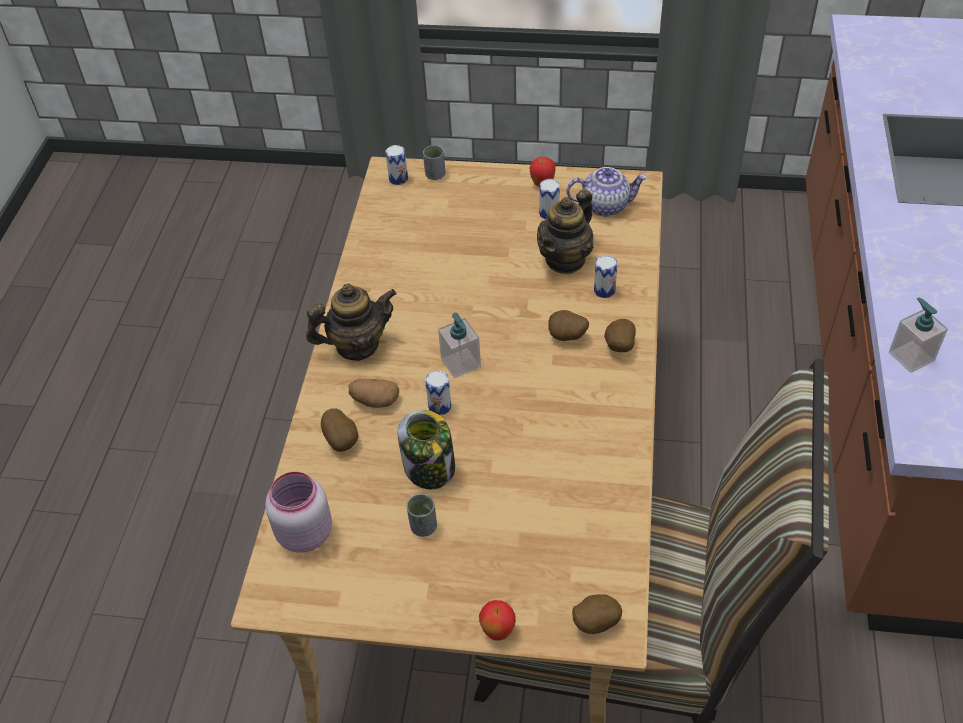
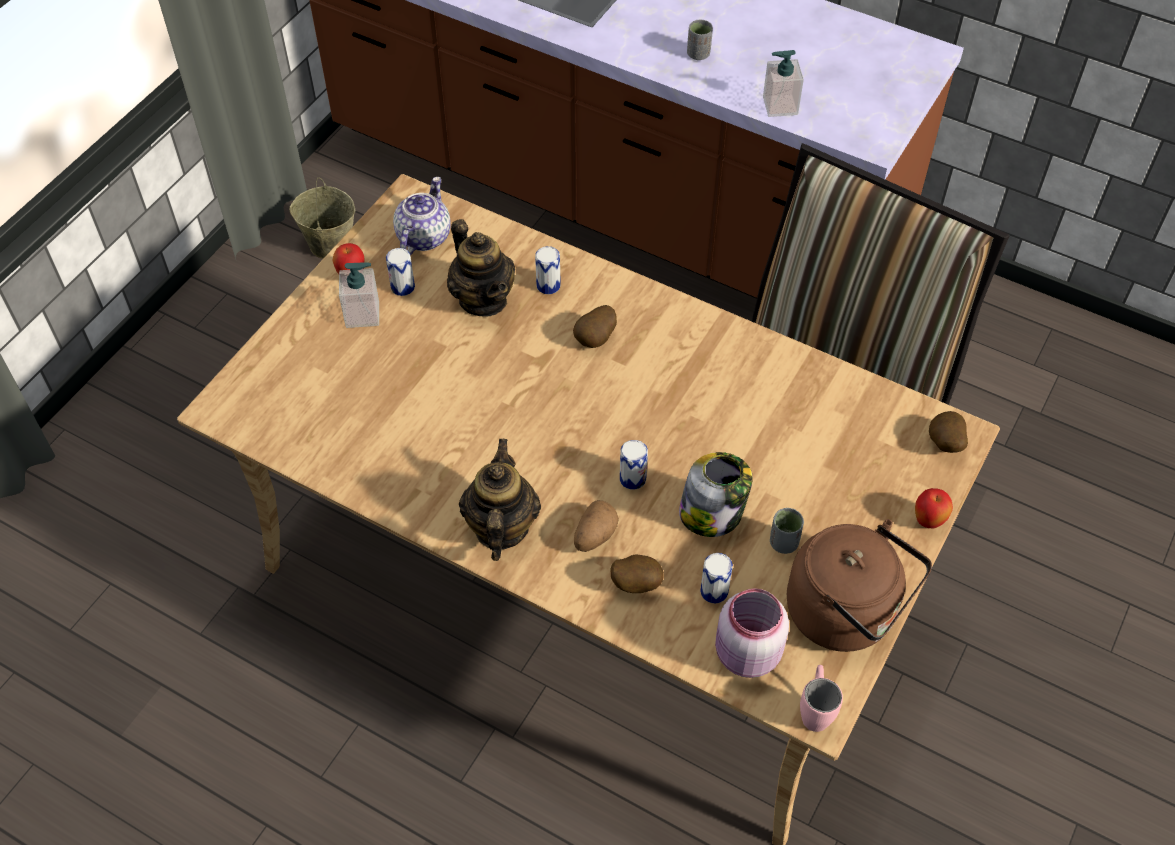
camera: 70 degrees left, 5 degrees up
can [385,145,408,185] -> can moved to [700,553,733,604]
grey cup [423,145,445,180] -> grey cup moved to [687,19,713,60]
soap dispenser [438,313,481,378] -> soap dispenser moved to [339,262,379,328]
potato [604,319,636,352] -> none
none -> beige bucket [289,177,355,259]
none -> brown kettle [787,519,932,652]
none -> pink mug [800,665,843,732]

